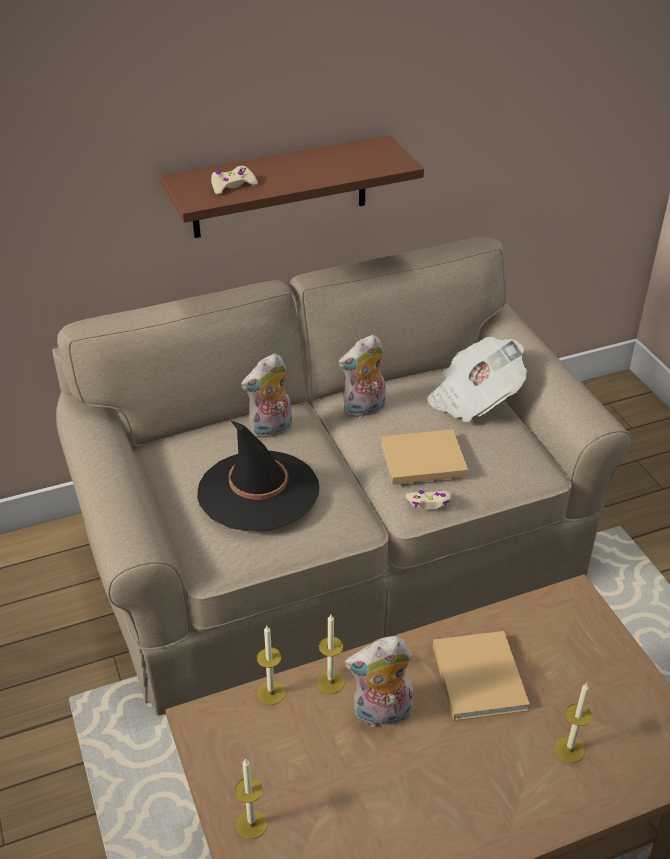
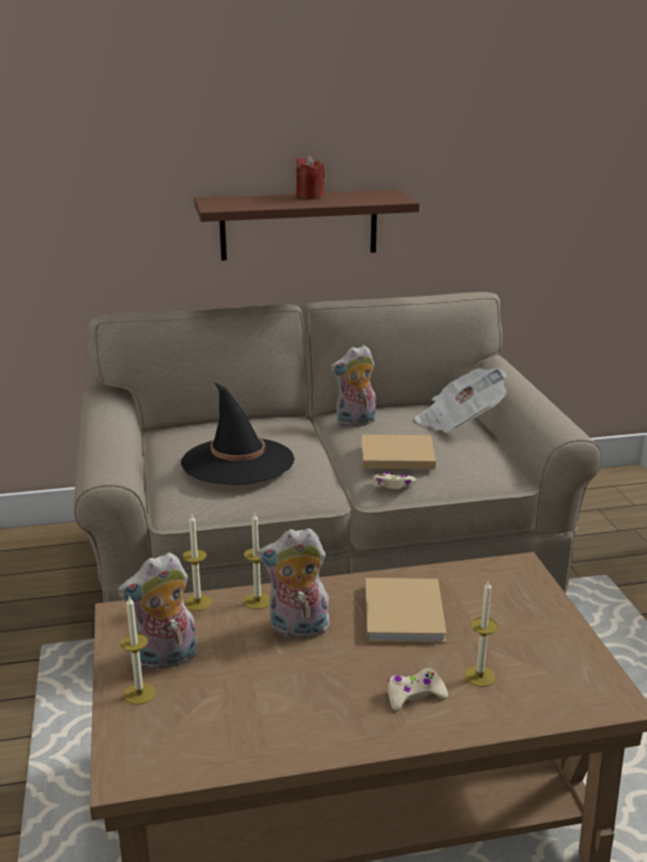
camera: 10 degrees right, 15 degrees down
beige game controller [211,166,258,195] -> beige game controller moved to [388,668,448,710]
plush toy [241,353,292,438] -> plush toy moved to [117,553,197,672]
none -> red candle [296,156,324,199]

